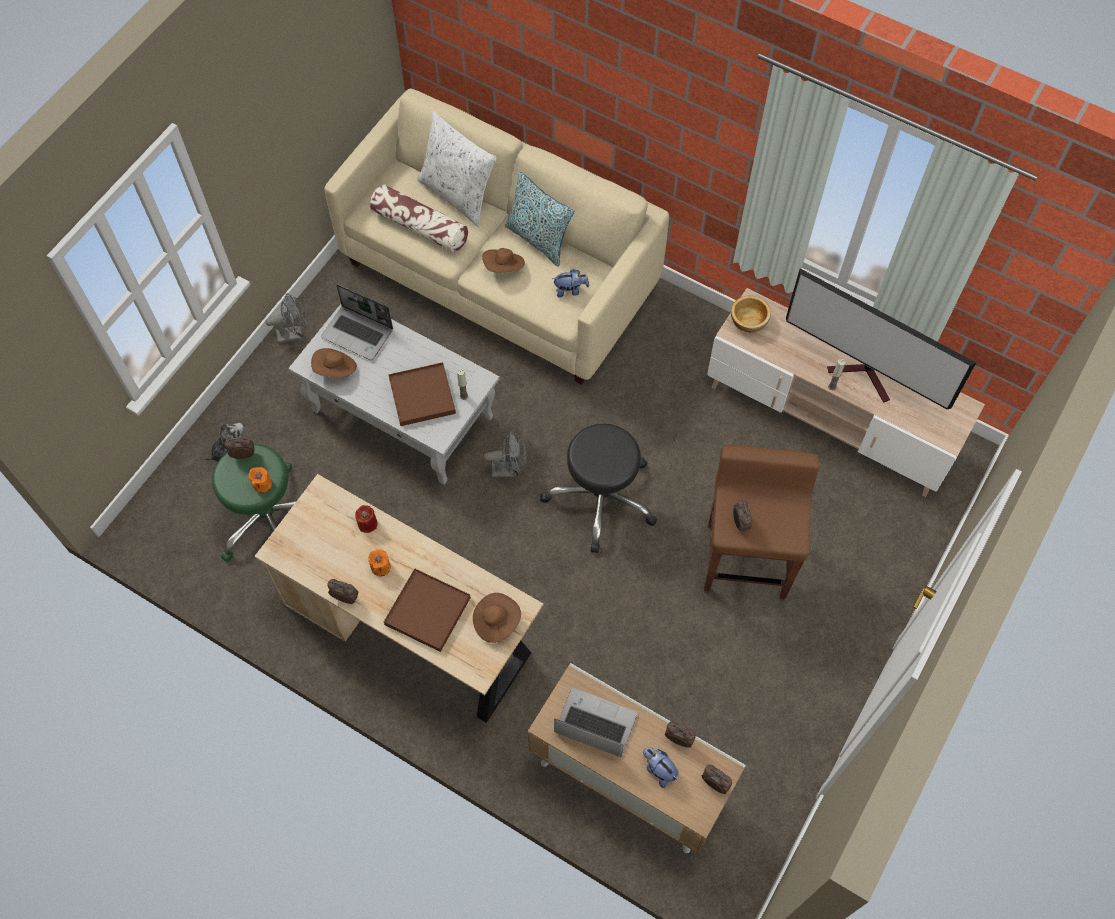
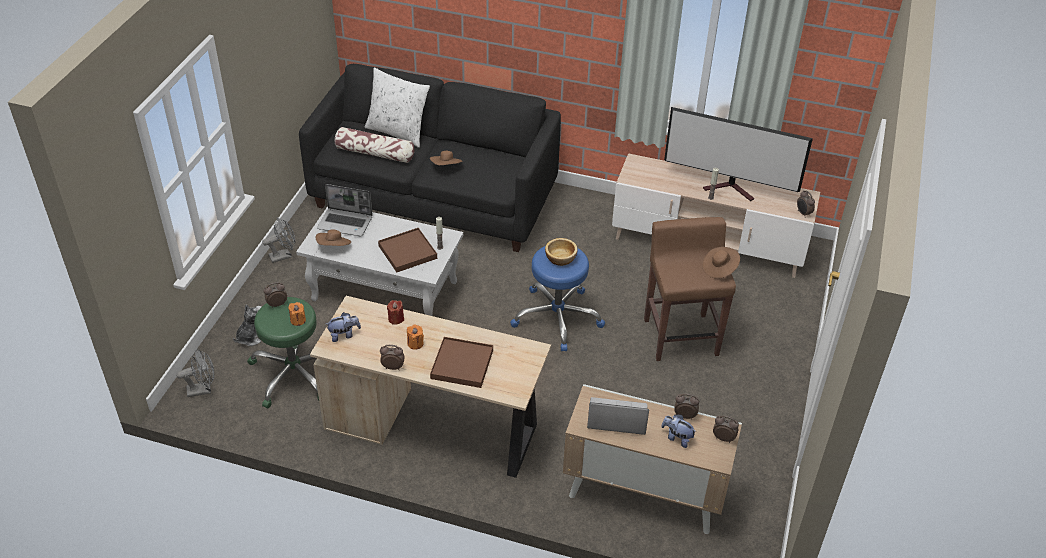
camera: 15 degrees left, 20 degrees down
beige sofa [324,89,669,385] -> black sofa [299,64,561,252]
brown hat [473,593,521,643] -> brown hat moved to [702,247,740,279]
grey fan [484,431,527,478] -> grey fan moved to [176,349,214,397]
pillow [505,172,575,266] -> none
black stool [540,424,657,553] -> blue stool [510,246,605,351]
plush toy [552,269,589,298] -> plush toy moved to [326,312,361,342]
bowl [731,296,771,332] -> bowl moved to [545,238,578,266]
alarm clock [733,499,752,531] -> alarm clock moved to [797,190,815,218]

